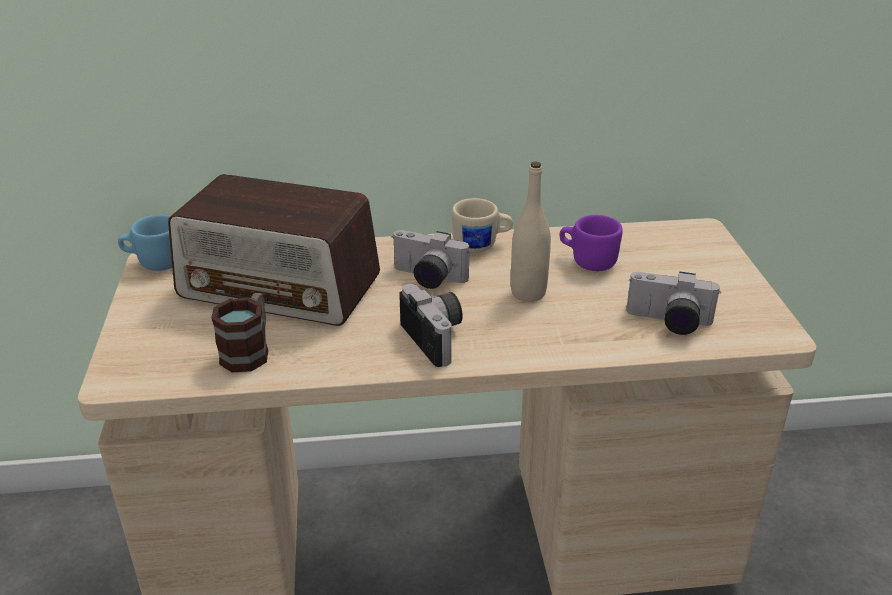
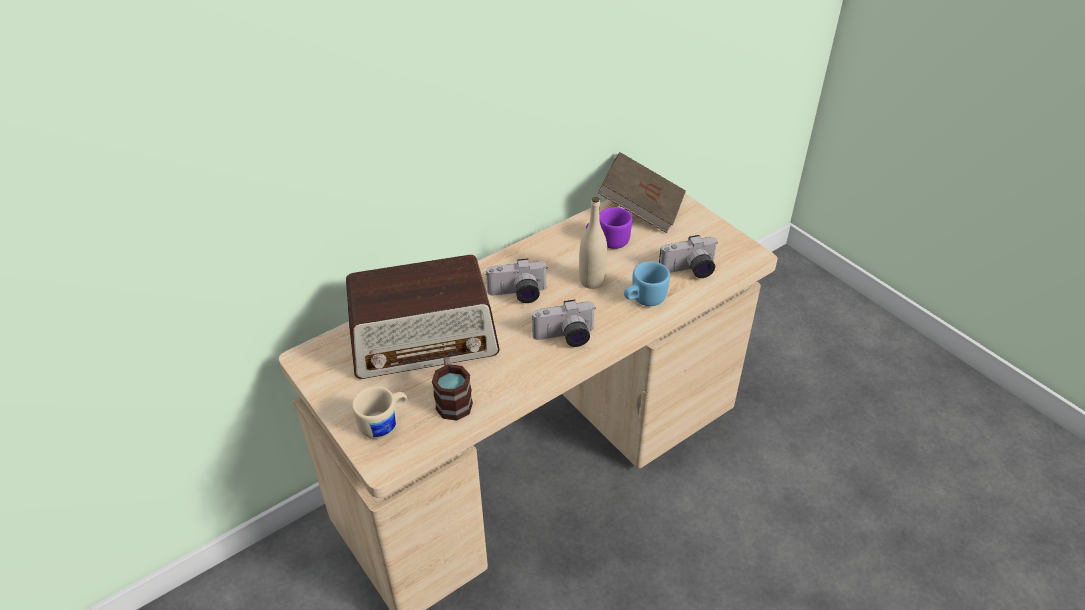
camera: 30 degrees left, 10 degrees up
blue mug [118,215,172,271] -> blue mug moved to [624,261,670,306]
camera [399,284,463,367] -> camera turned 135 degrees clockwise [532,299,595,347]
beige mug [452,198,513,253] -> beige mug moved to [352,386,408,439]
none -> brown book [598,152,686,233]

